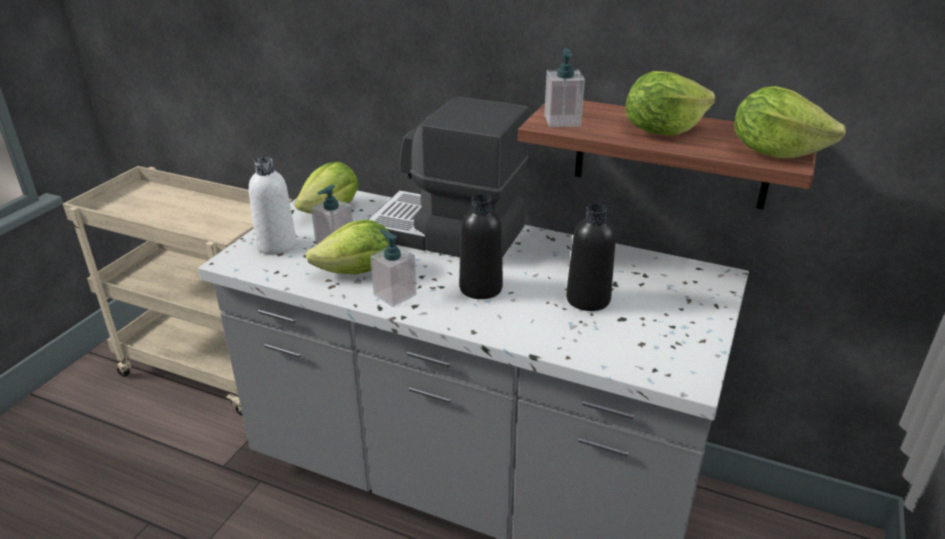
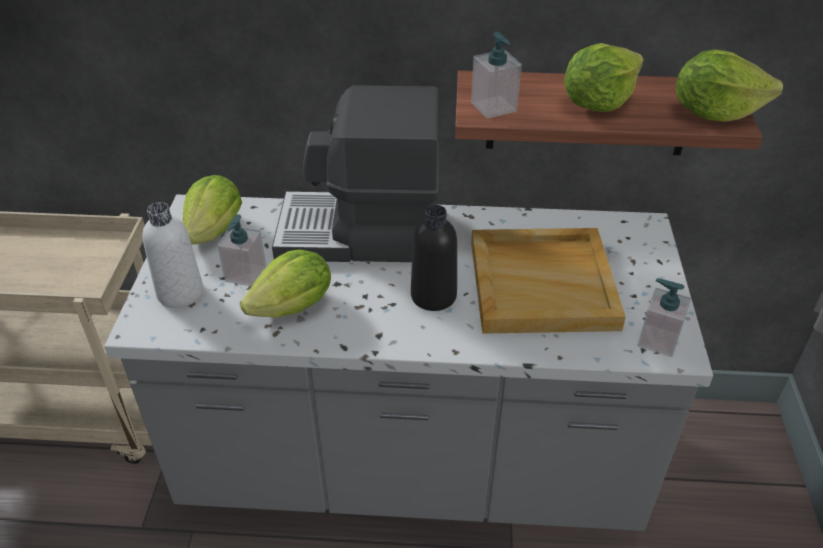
camera: 20 degrees left, 10 degrees up
soap dispenser [370,229,417,307] -> soap dispenser moved to [638,278,691,357]
black bottle [566,203,615,311] -> beige tray [471,228,626,334]

